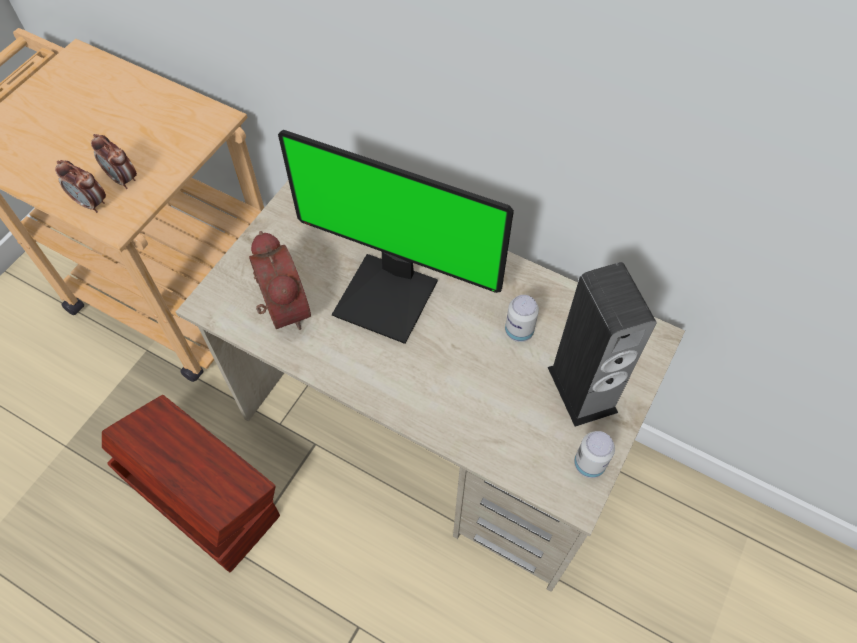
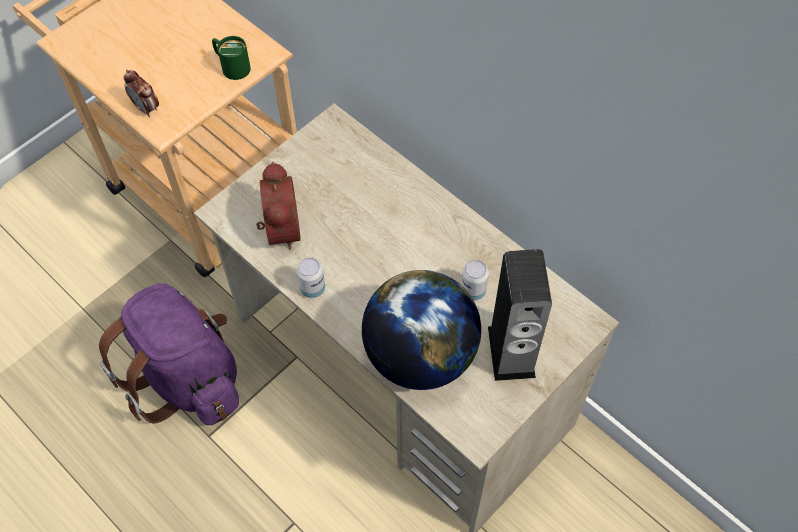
camera: 15 degrees right, 0 degrees up
alarm clock [91,134,137,189] -> none
brown storage box [102,395,280,572] -> purple backpack [99,283,239,425]
monitor [278,130,514,344] -> none
can [574,431,615,478] -> can moved to [297,257,325,298]
none -> green mug [212,36,251,80]
none -> globe [362,270,481,390]

